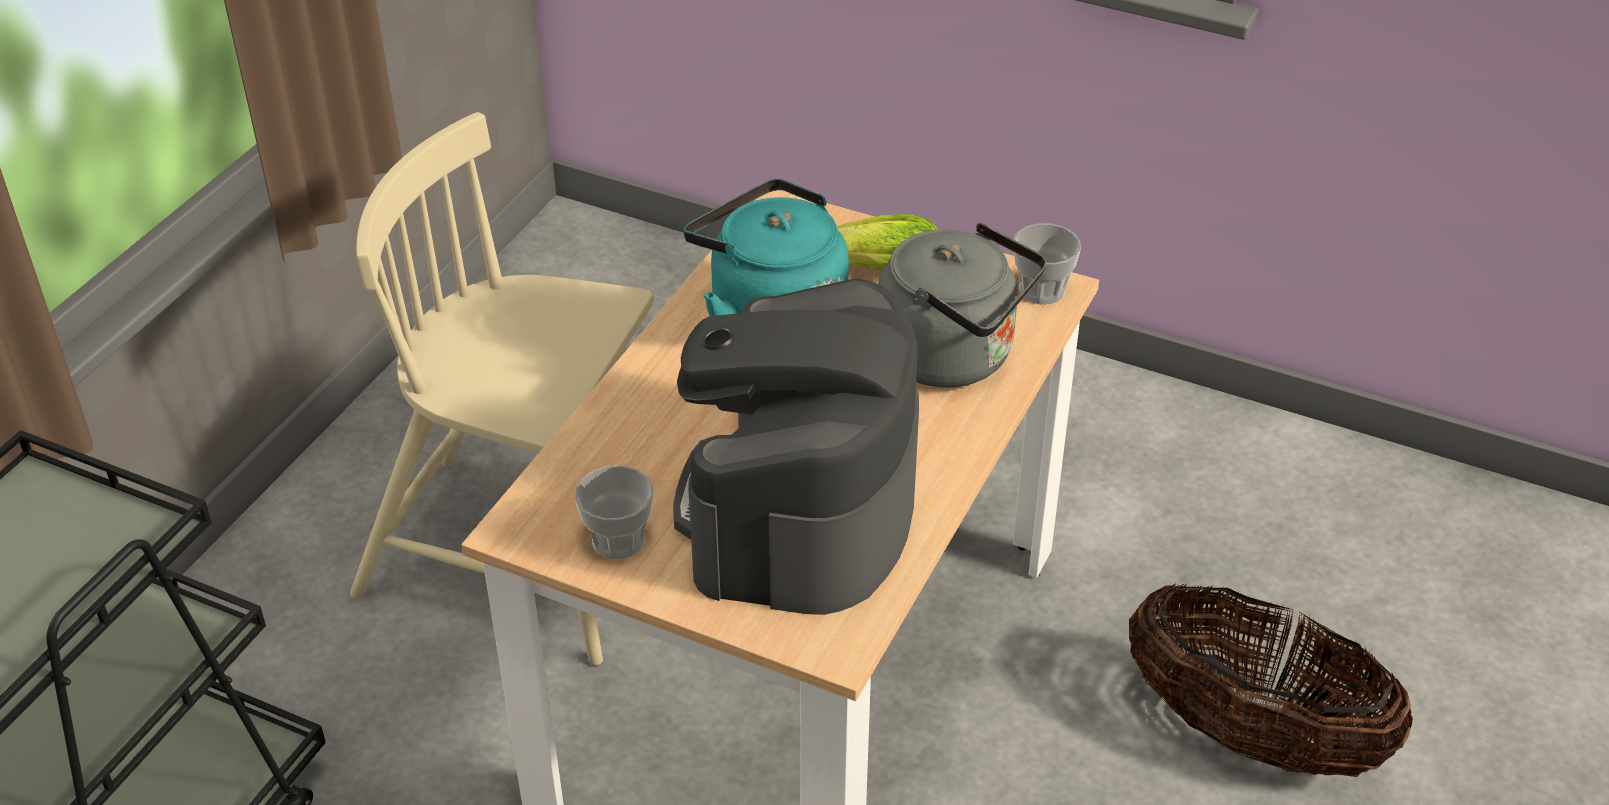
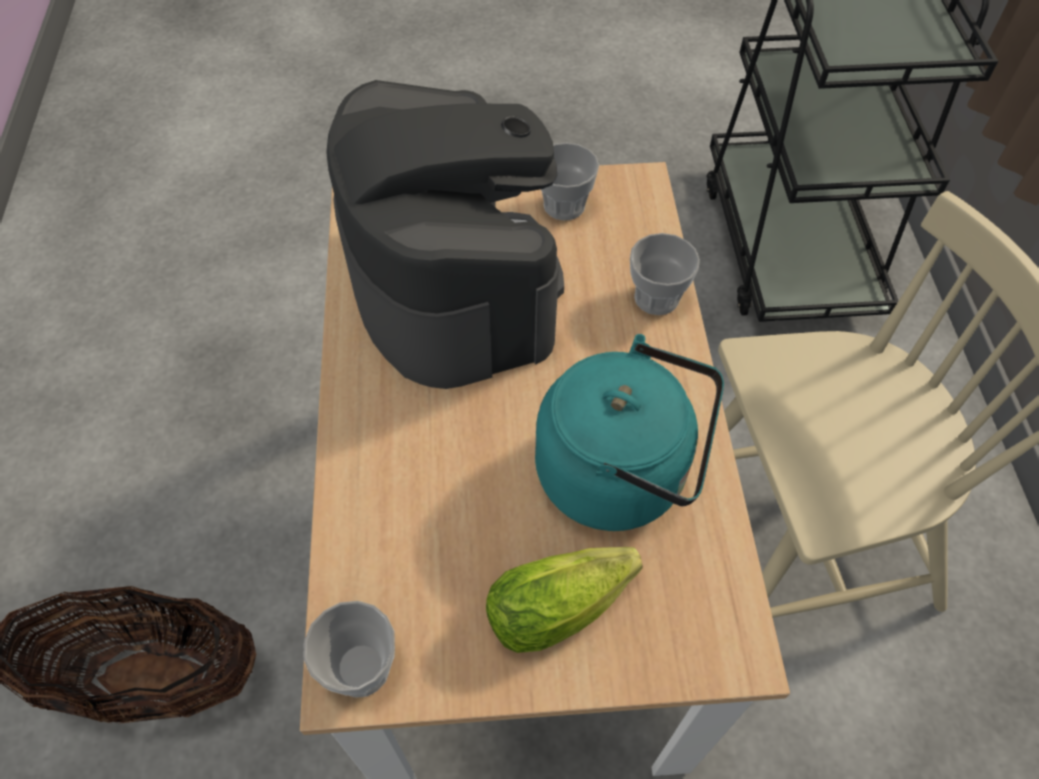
camera: 150 degrees right, 15 degrees up
grey kettle [878,223,1046,387] -> none
none -> cup [630,233,700,315]

